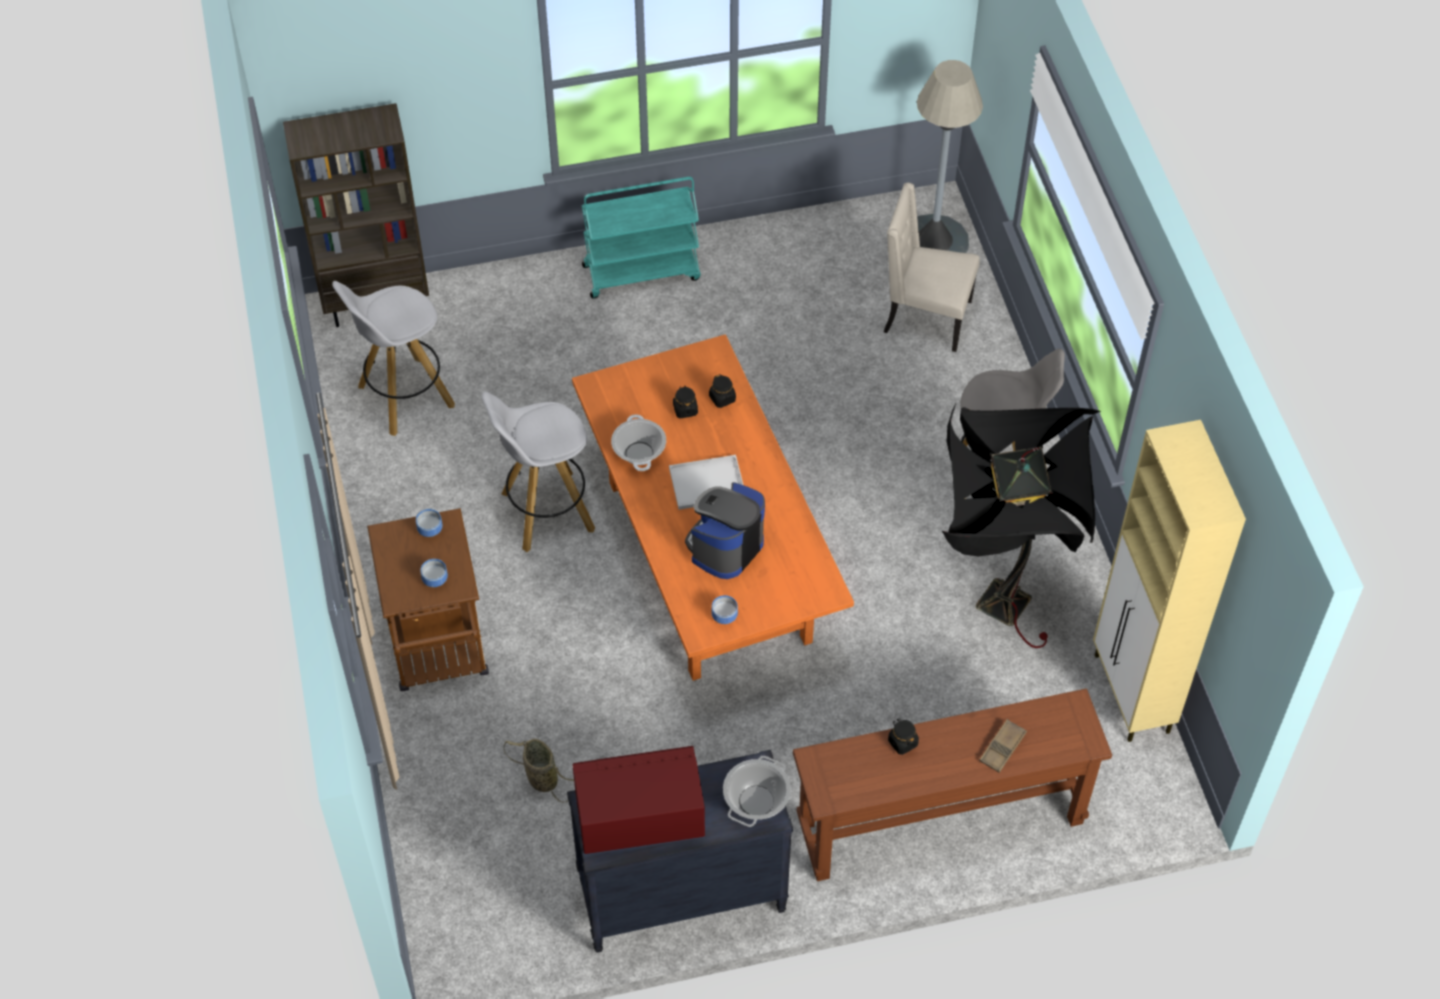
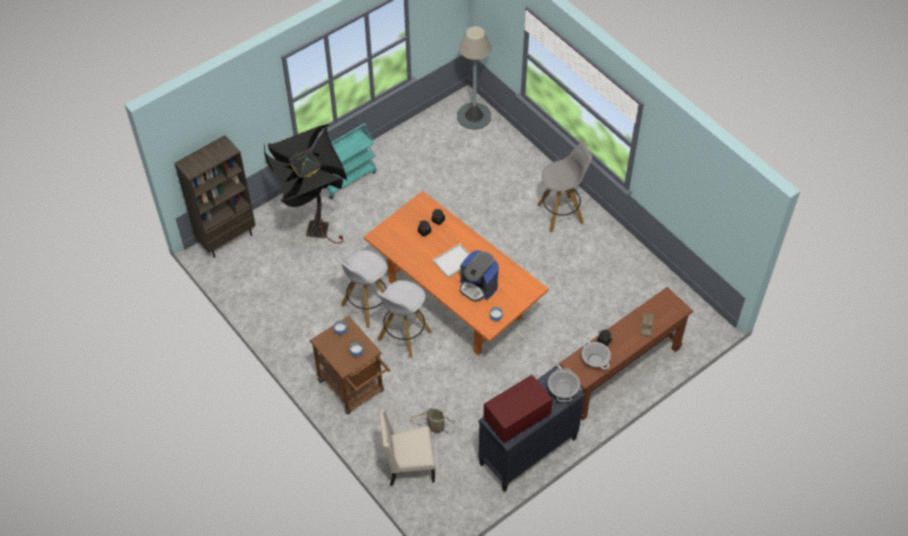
camera: 25 degrees left, 0 degrees up
white stool [332,281,455,436] -> white stool moved to [377,280,432,358]
cooking pot [611,414,666,471] -> cooking pot moved to [582,341,611,370]
coffee machine [685,482,765,579] -> coffee machine turned 60 degrees counterclockwise [459,250,499,302]
beige chair [884,182,980,352] -> beige chair moved to [379,409,436,486]
black floor lamp [942,404,1101,648] -> black floor lamp moved to [264,124,347,244]
beige cabinet [1093,420,1246,742] -> none

